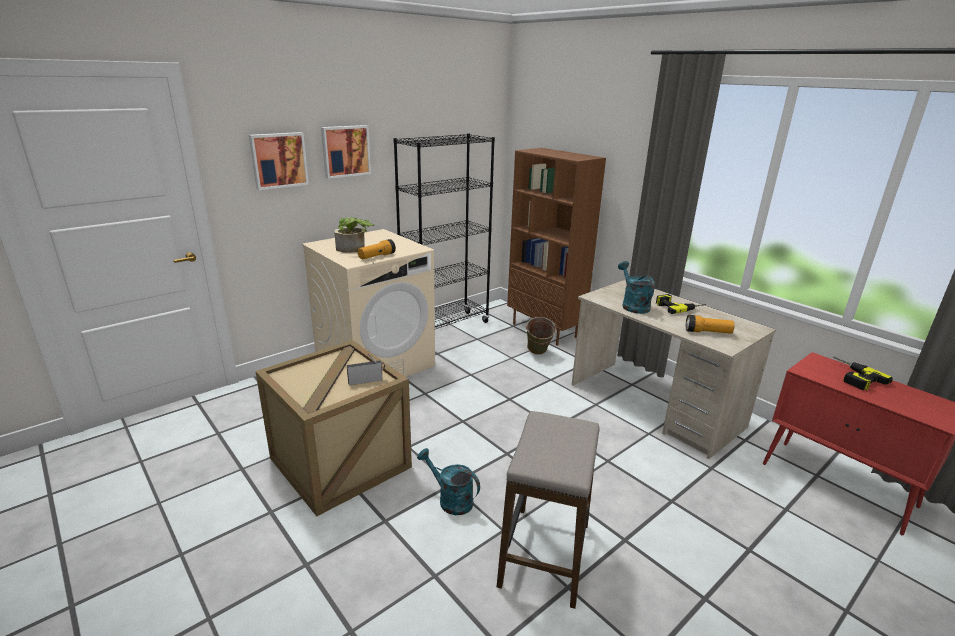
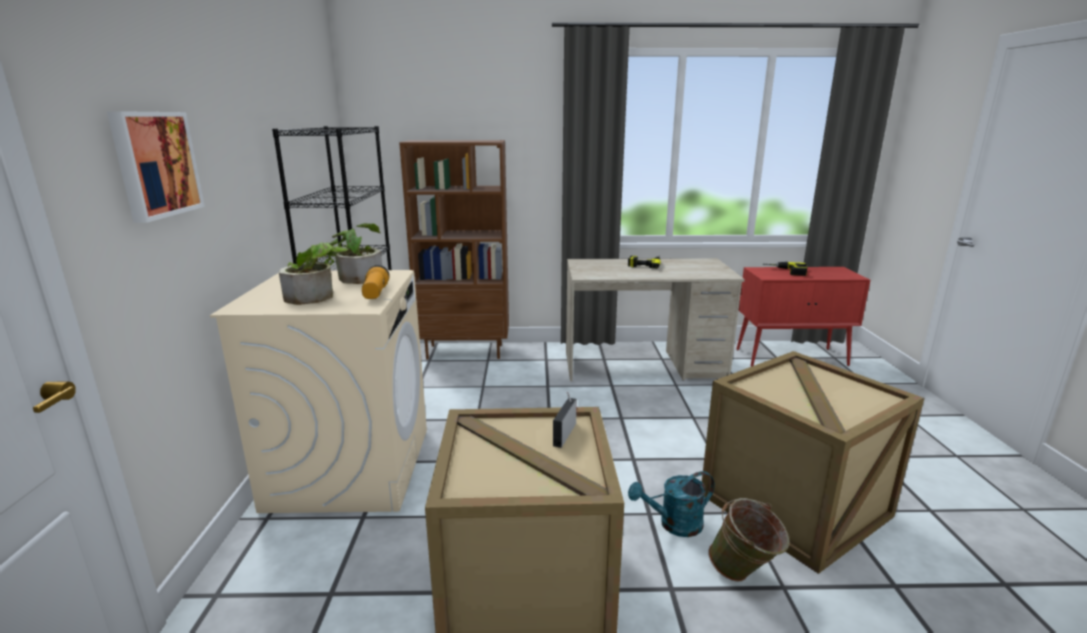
camera: 50 degrees left, 5 degrees down
picture [321,125,371,179] -> none
stool [497,411,600,609] -> crate [702,351,924,574]
green bucket [525,317,557,355] -> green bucket moved to [708,498,789,582]
turquoise watering can [618,261,655,314] -> none
flashlight [686,315,735,334] -> none
none -> potted plant [327,223,382,284]

